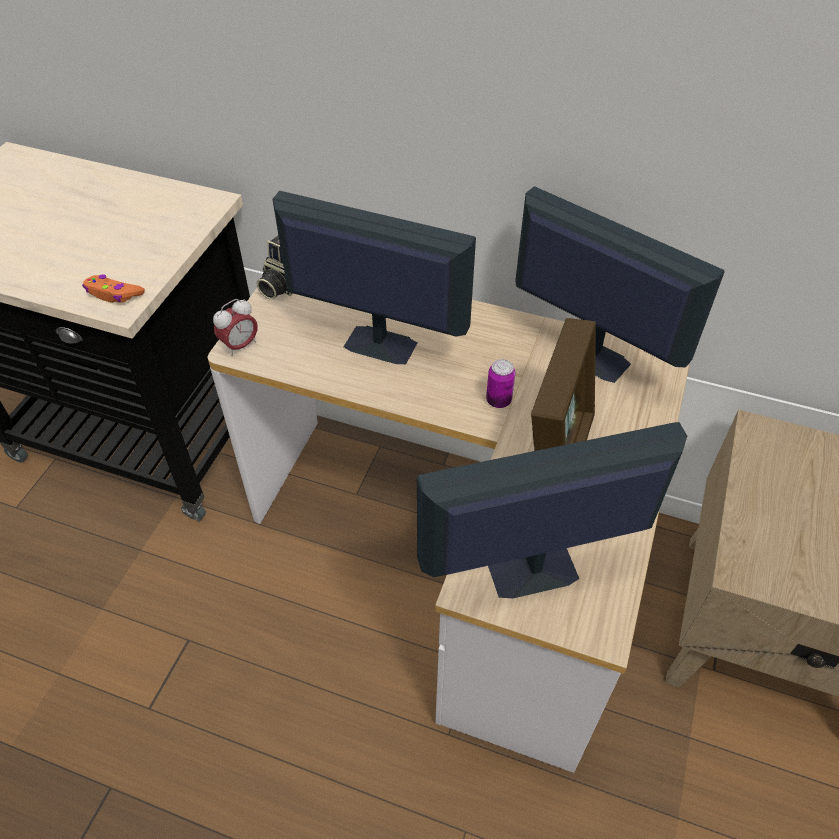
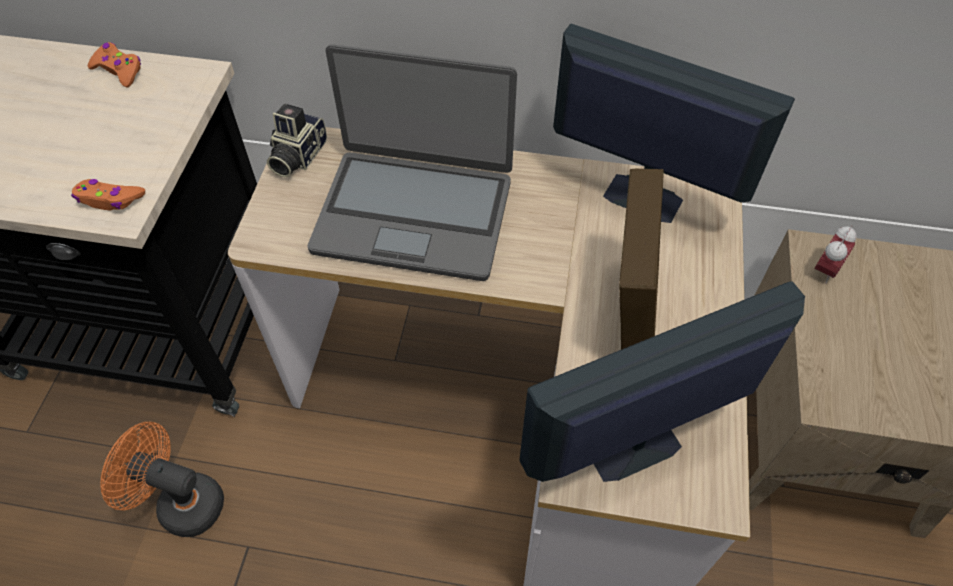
camera: 10 degrees left, 5 degrees up
alarm clock [213,299,258,356] -> alarm clock moved to [814,226,857,284]
monitor [273,191,476,364] -> laptop [308,44,517,281]
can [486,359,515,408] -> none
none -> orange game controller [88,42,141,87]
none -> orange fan [100,422,224,537]

